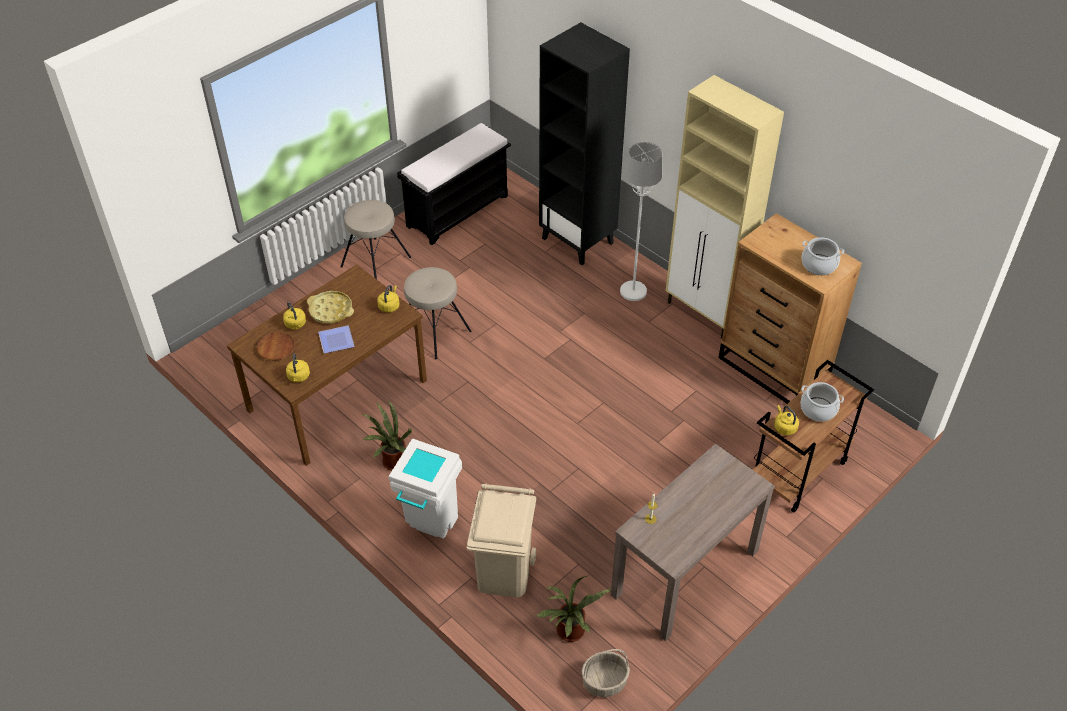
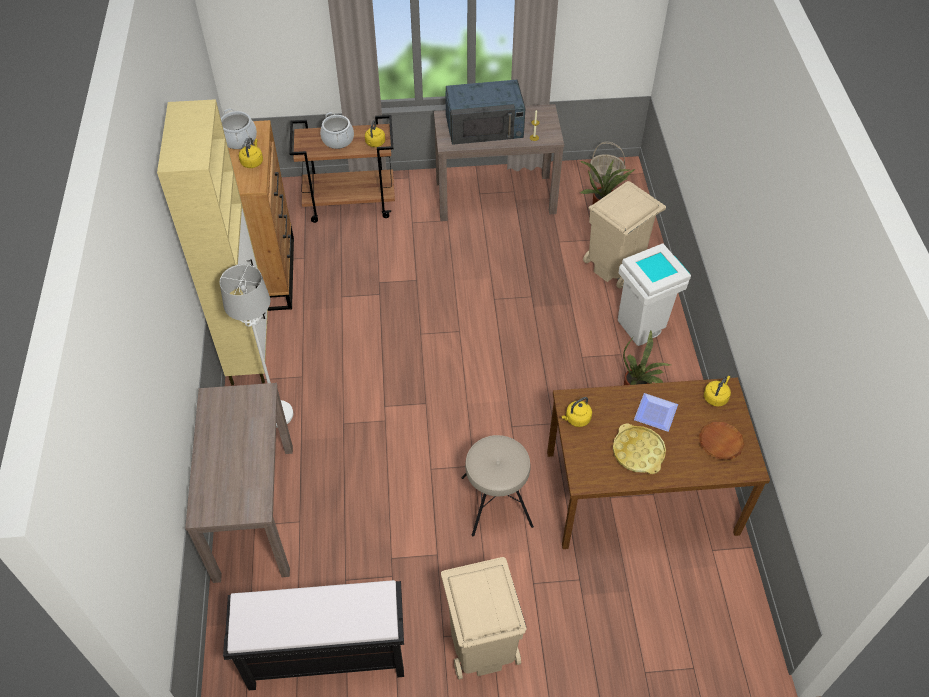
camera: 140 degrees left, 5 degrees up
yellow kettle [283,302,306,329] -> yellow kettle moved to [239,138,263,168]
beige stool [340,200,411,279] -> beige trash can [441,557,527,679]
black bookcase [539,22,630,265] -> brown console table [185,383,293,583]
none -> blue microwave [445,80,526,145]

